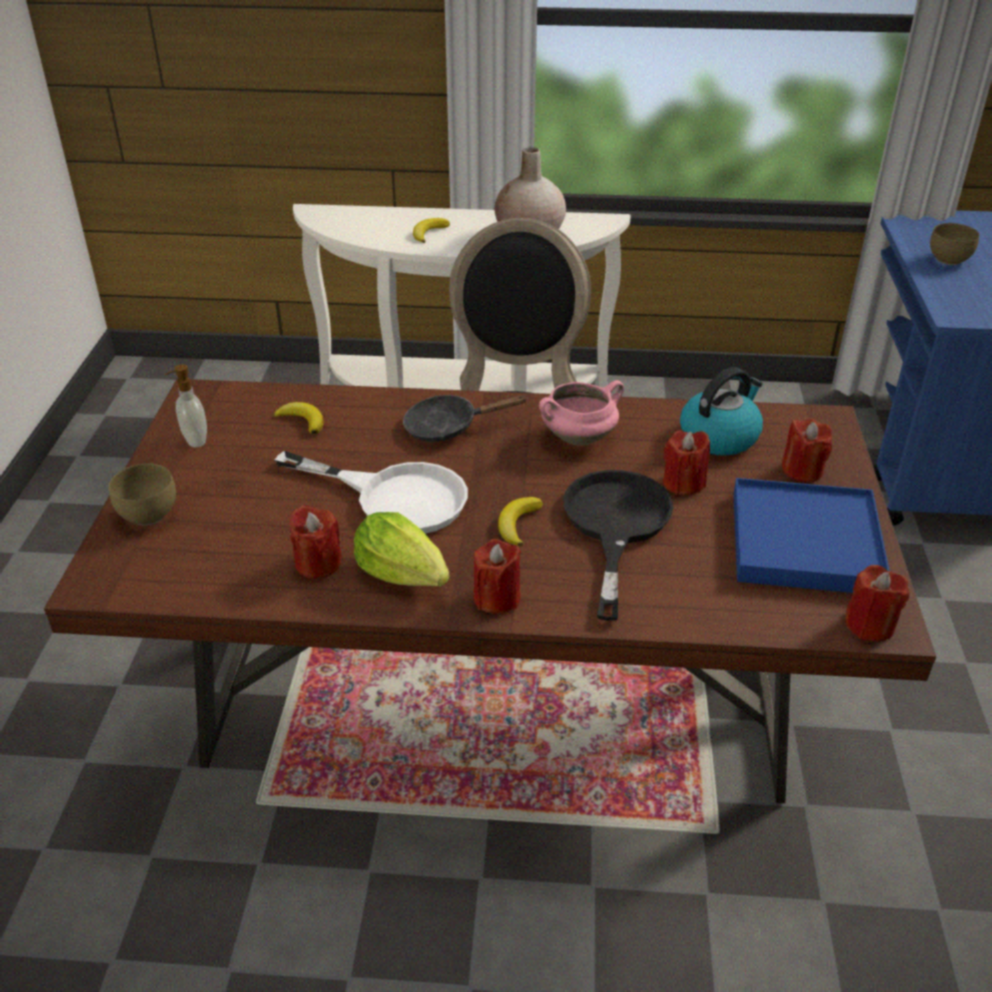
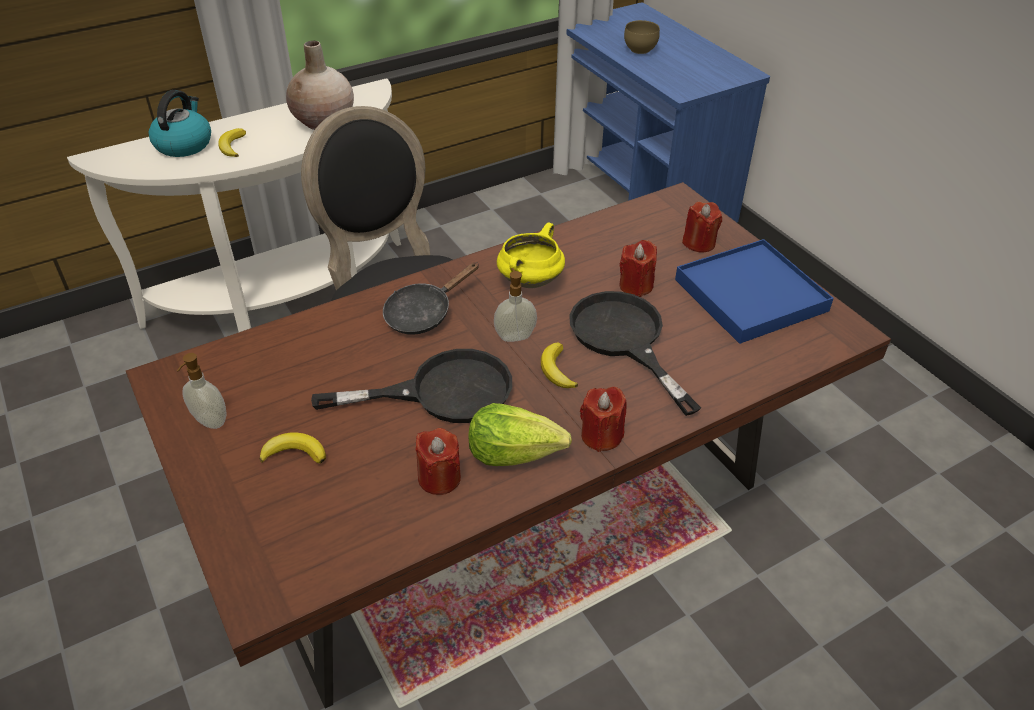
camera: 35 degrees left, 5 degrees up
brown bowl [109,463,176,525] -> none
banana [274,402,323,435] -> banana moved to [260,432,326,464]
white frying pan [275,451,468,534] -> black frying pan [311,349,512,423]
pink cooking pot [539,380,624,446] -> yellow cooking pot [497,222,565,288]
kettle [680,367,763,455] -> kettle moved to [149,90,211,157]
red candle [845,565,909,642] -> none
none -> soap dispenser [494,268,537,342]

